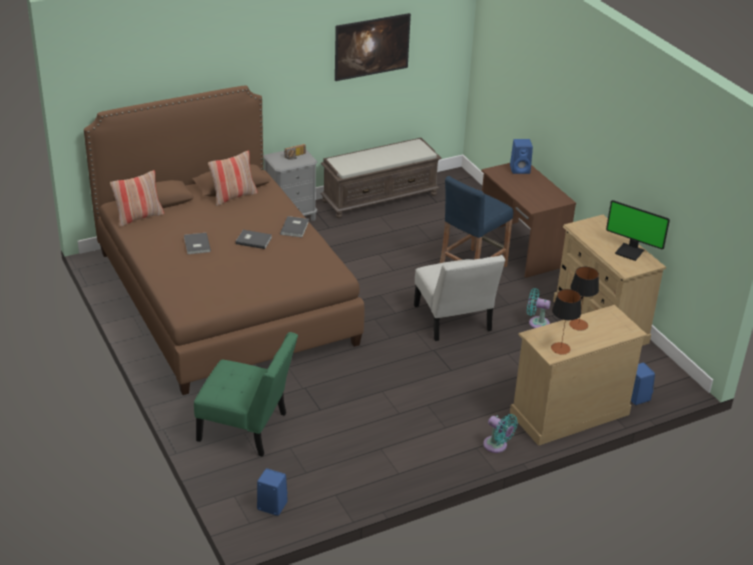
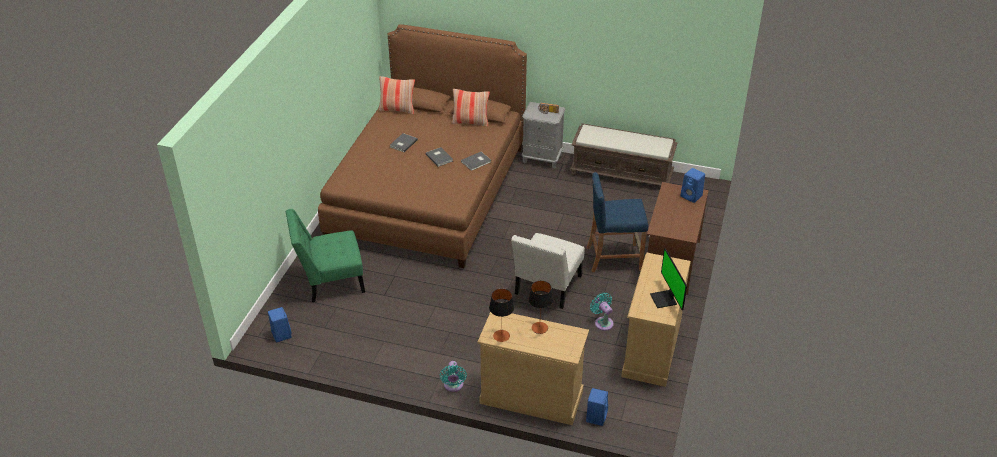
camera: 45 degrees right, 5 degrees up
green chair [194,332,298,457] -> green chair turned 105 degrees clockwise [286,209,365,302]
picture [335,13,411,81] -> none

